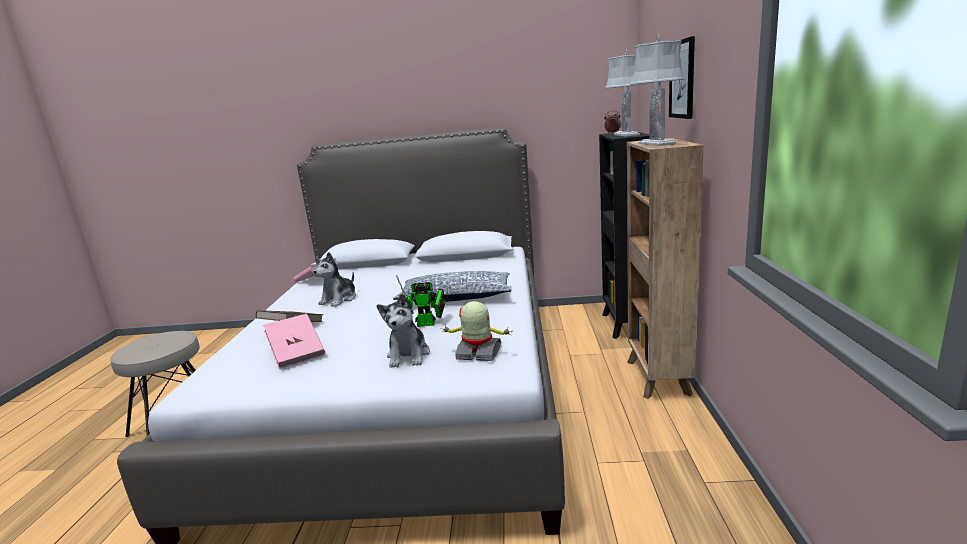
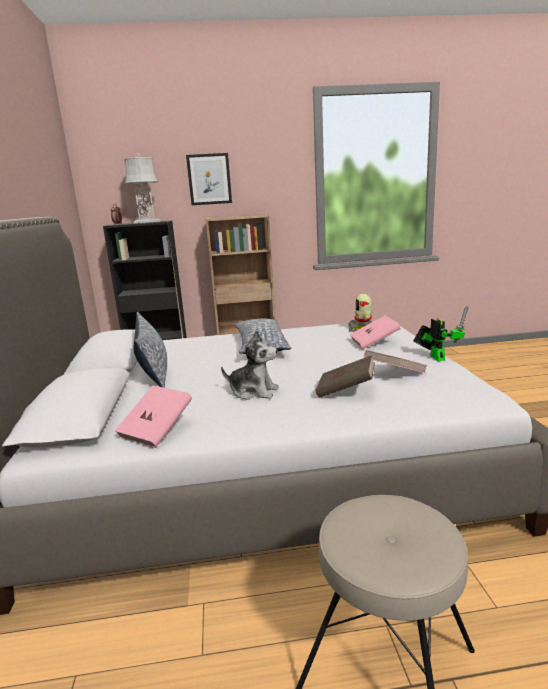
camera: 100 degrees left, 0 degrees up
plush toy [377,294,430,368] -> pink book [350,315,401,350]
toy robot [396,275,446,327] -> toy robot moved to [413,306,468,361]
grey table lamp [630,35,685,146] -> none
none -> pillow [133,312,167,388]

